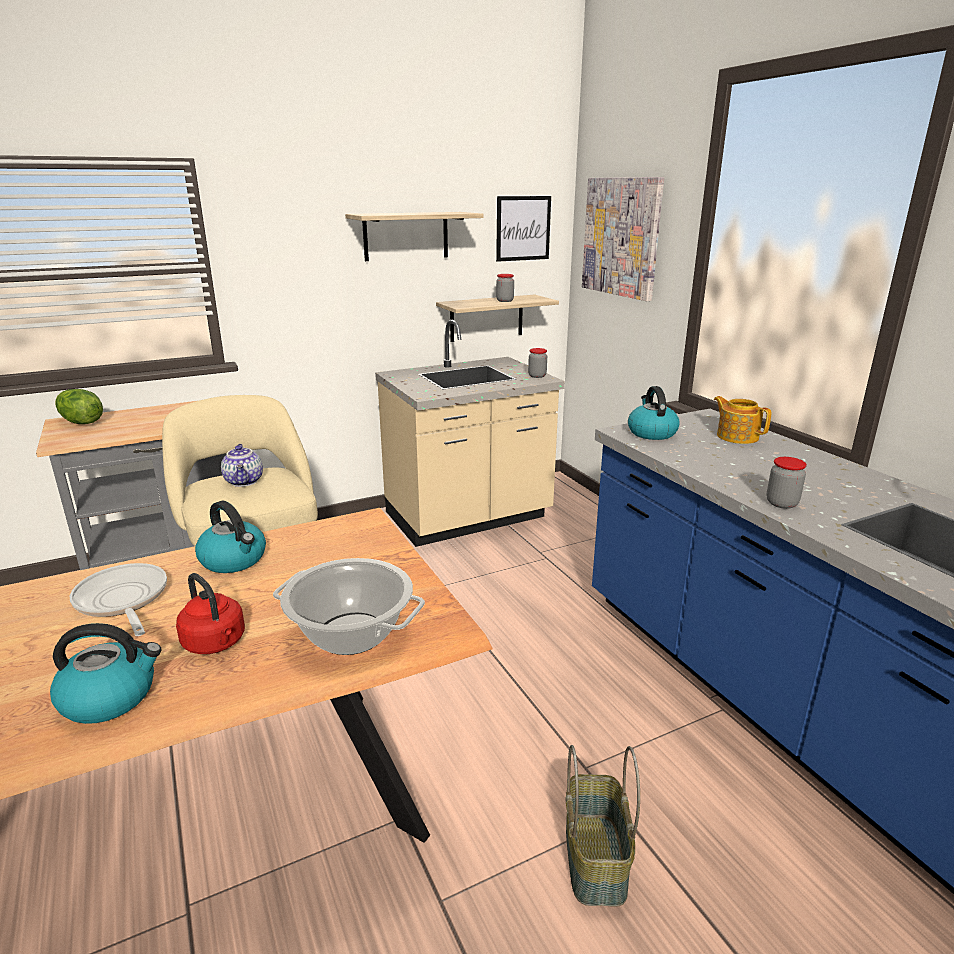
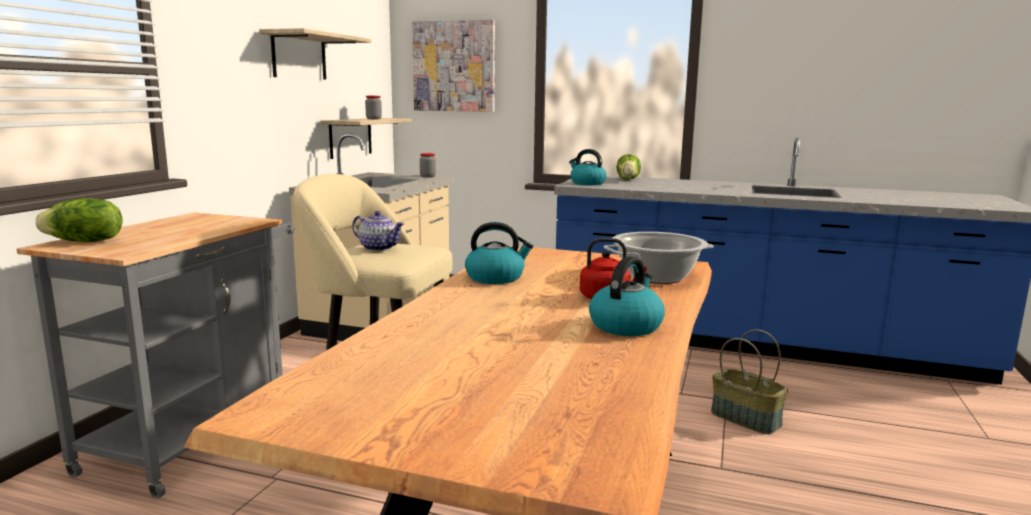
camera: 45 degrees left, 10 degrees down
frying pan [70,563,167,636] -> none
picture [496,196,551,262] -> none
teapot [714,396,771,444] -> lettuce [617,154,641,180]
jar [767,457,807,509] -> none

